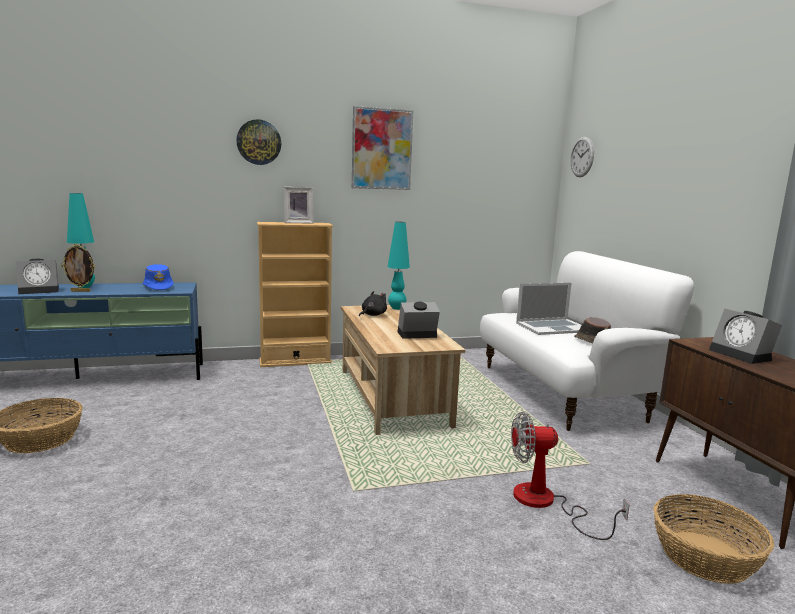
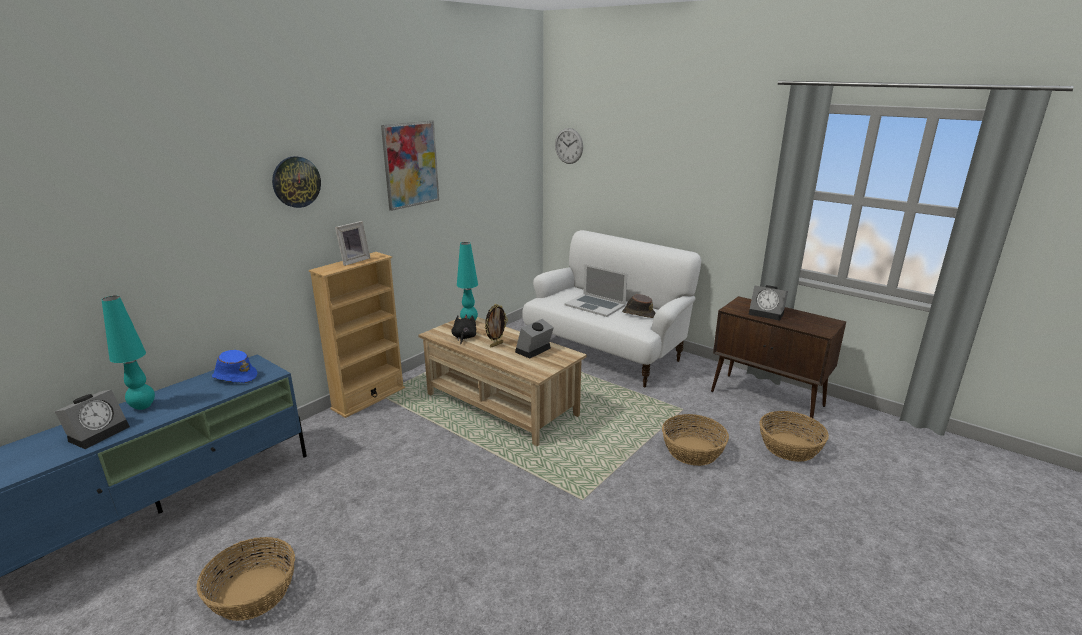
camera: 35 degrees left, 10 degrees up
picture frame [61,244,95,292] -> picture frame moved to [485,304,508,347]
fan [511,412,629,540] -> basket [662,414,729,466]
laptop [516,283,581,335] -> laptop turned 90 degrees clockwise [564,264,627,317]

